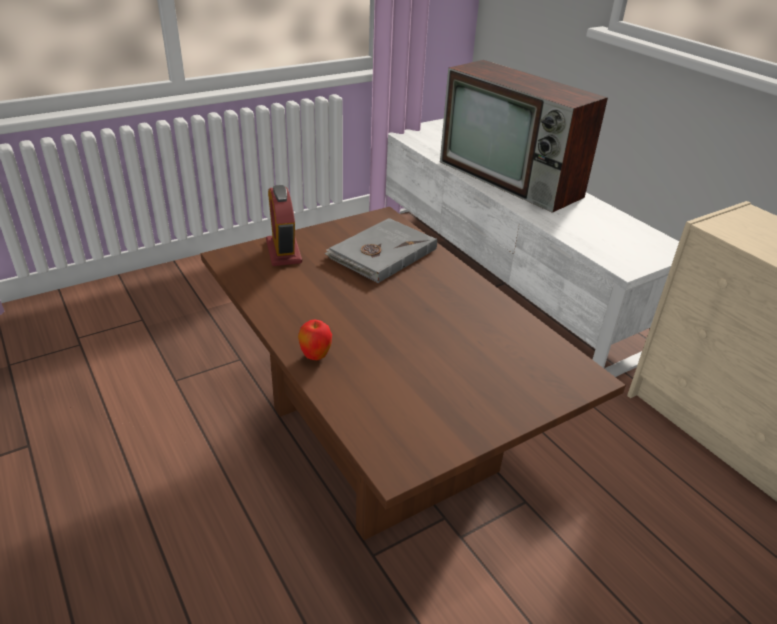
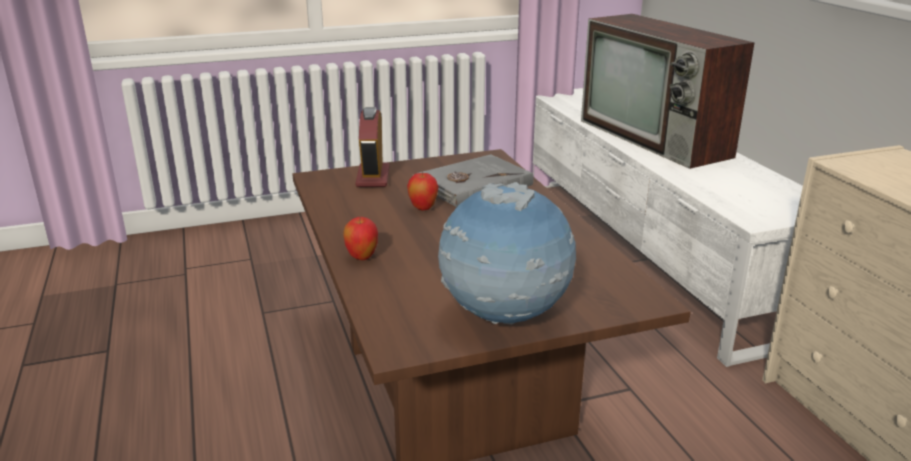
camera: 15 degrees right, 10 degrees down
none -> apple [407,172,439,210]
none -> globe [438,182,576,325]

